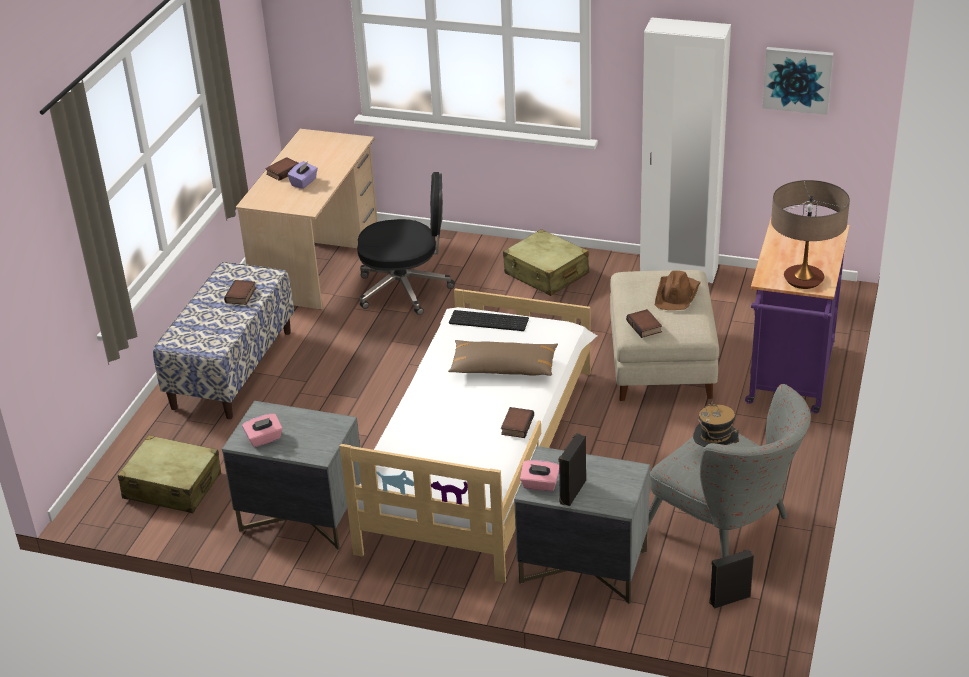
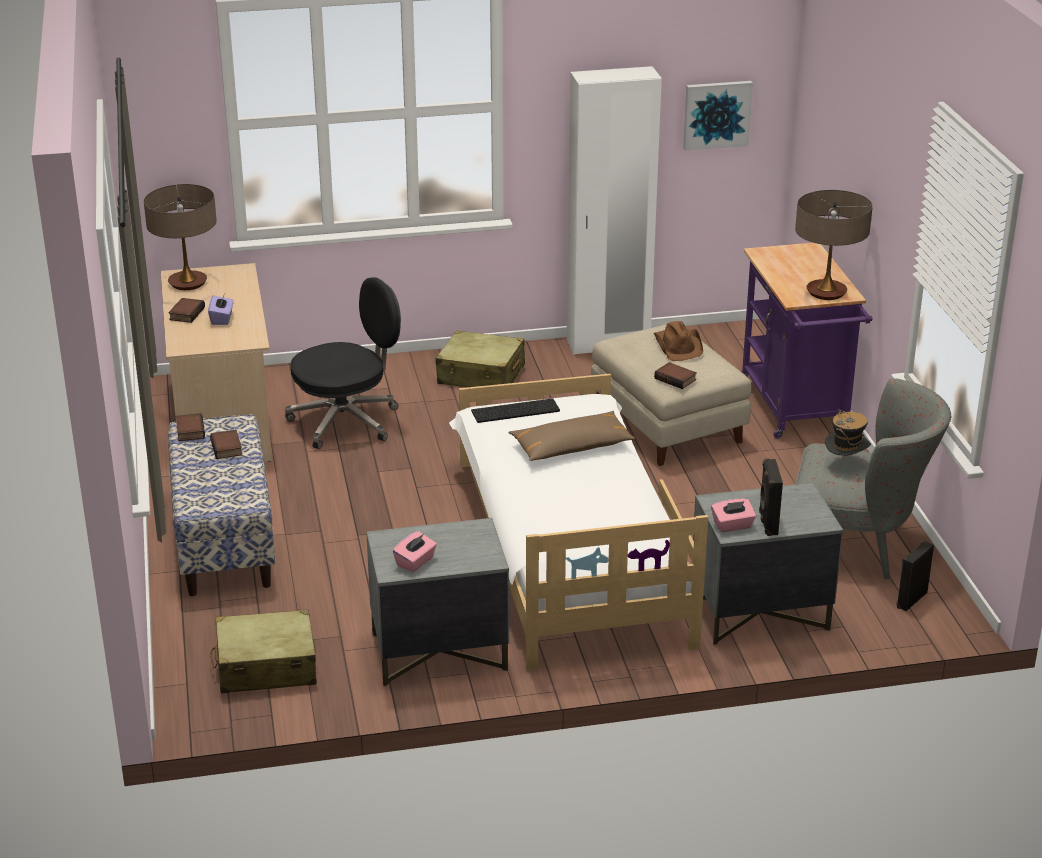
camera: 30 degrees left, 5 degrees down
book [501,407,534,438] -> book moved to [176,413,205,441]
none -> table lamp [144,184,217,290]

